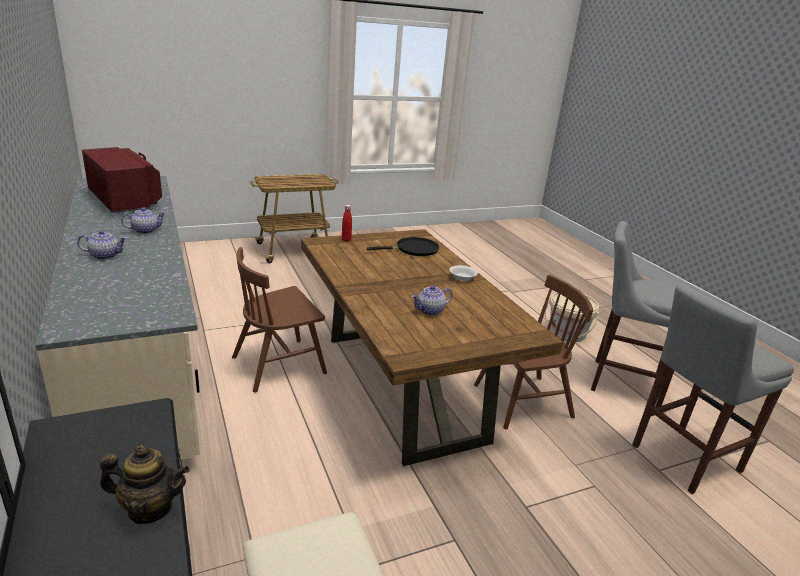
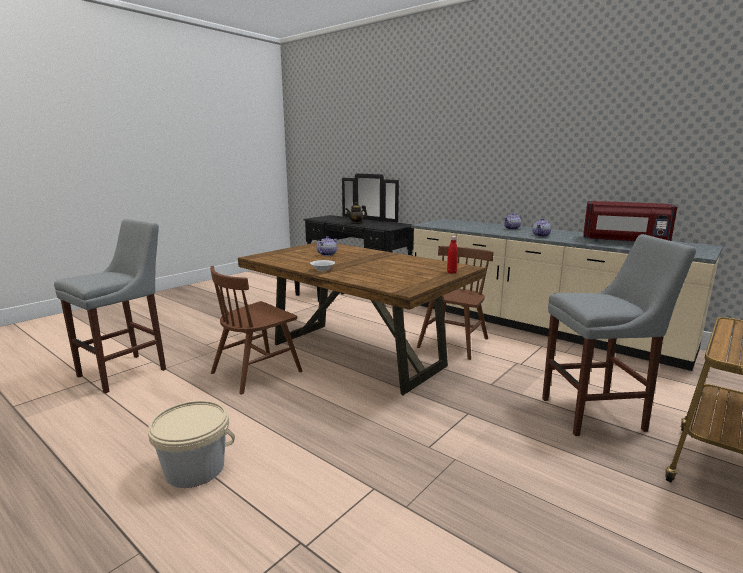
camera: 155 degrees right, 10 degrees down
black frying pan [367,237,439,256] -> none
grey stool [591,221,691,408] -> grey stool moved to [542,234,696,436]

